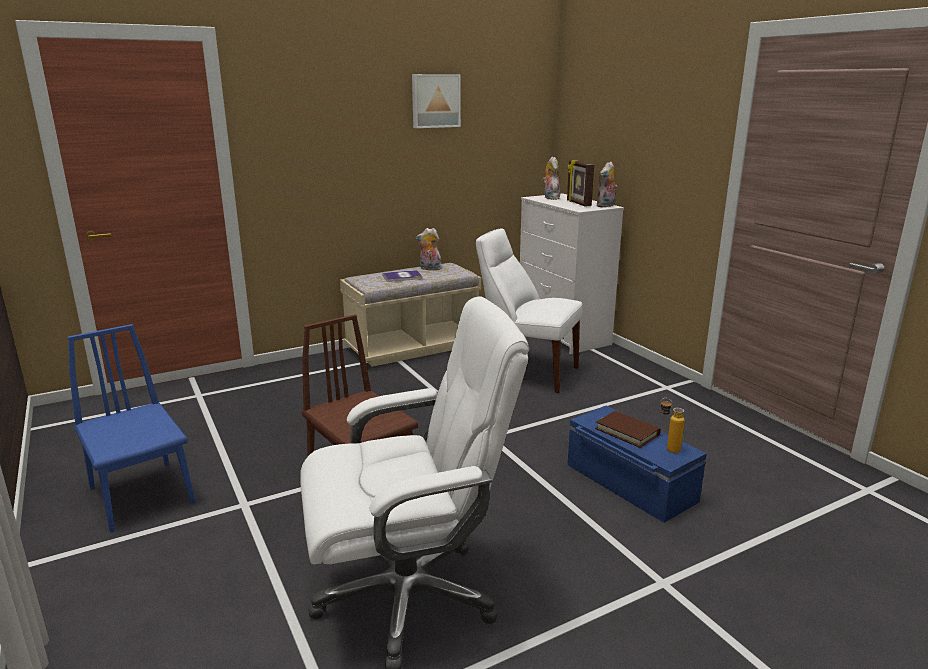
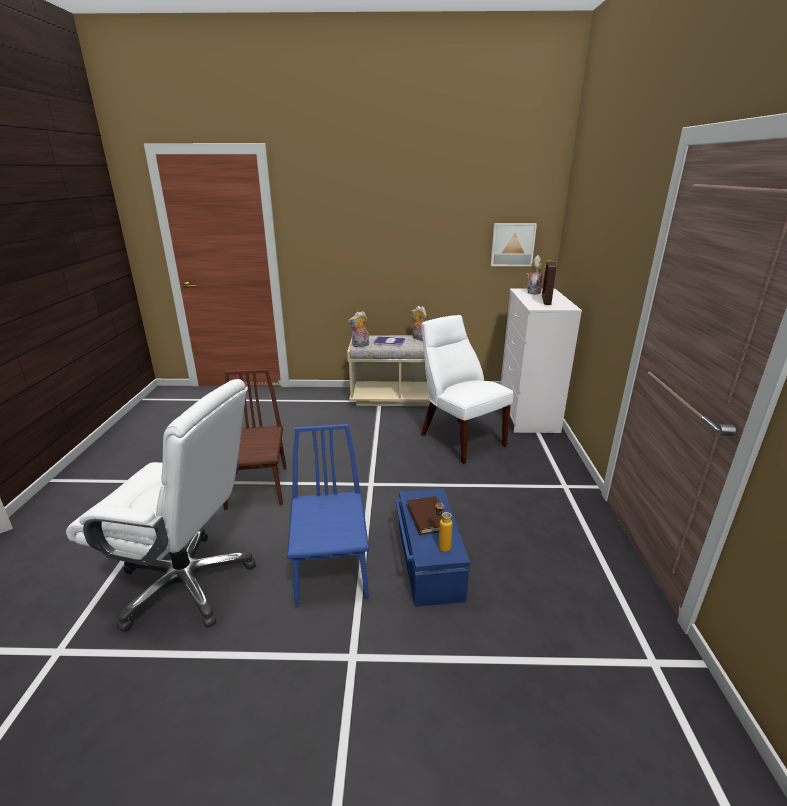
camera: 30 degrees right, 5 degrees up
blue chair [68,324,195,533] -> blue chair moved to [287,424,369,607]
picture [412,74,461,128] -> picture moved to [491,223,537,266]
plush toy [597,162,618,208] -> plush toy moved to [348,311,369,347]

